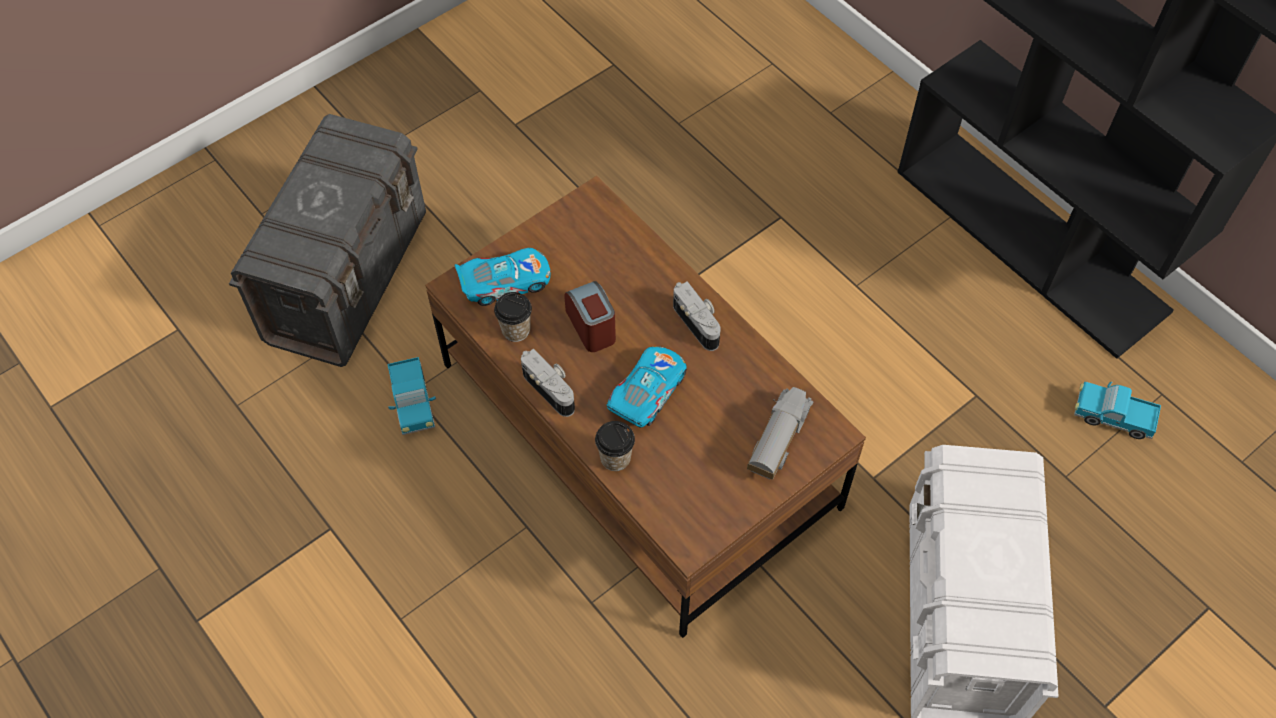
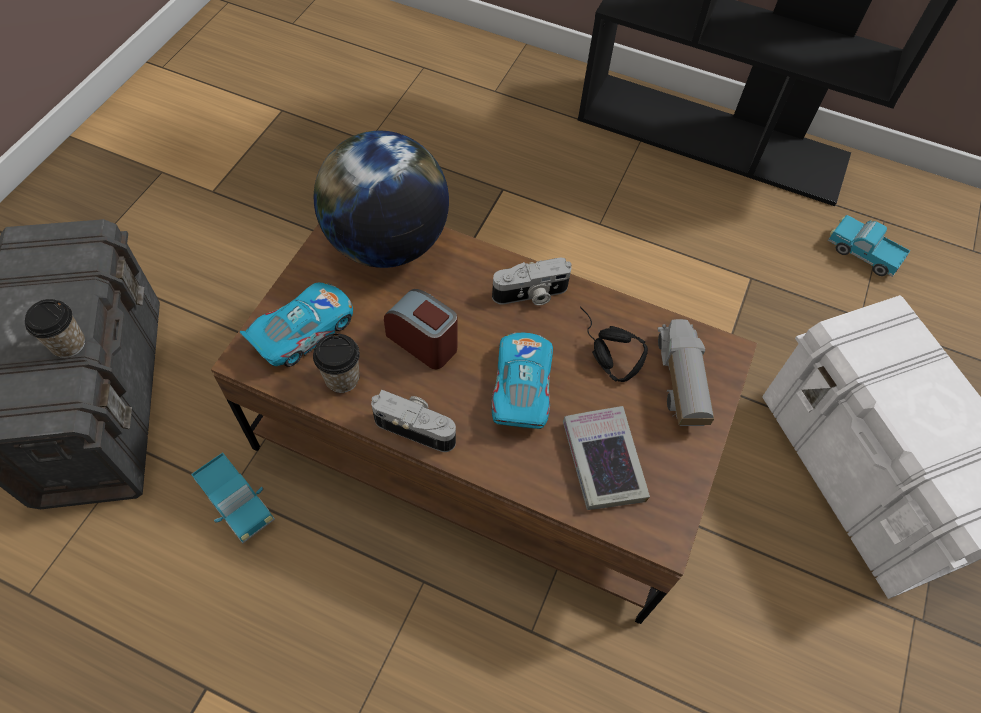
camera: 30 degrees left, 0 degrees up
cup [595,421,635,471] -> cup moved to [25,299,85,358]
camera [673,281,721,351] -> camera turned 135 degrees clockwise [492,258,572,306]
toy truck [1074,382,1161,439] -> toy truck turned 45 degrees clockwise [828,215,910,277]
none -> globe [314,131,449,268]
none -> book [563,406,650,510]
none -> black headphones [580,306,648,382]

